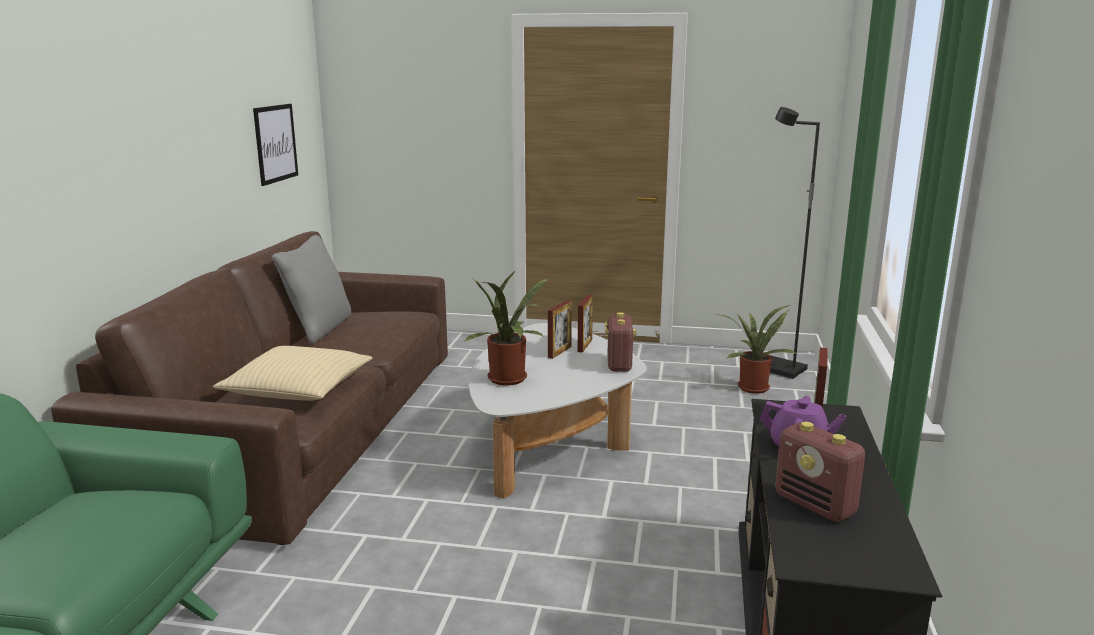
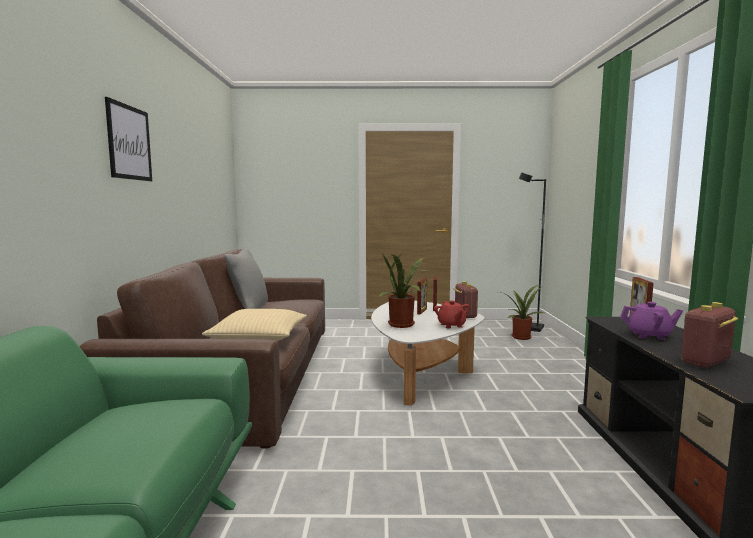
camera: 10 degrees left, 10 degrees down
picture [253,104,298,186] -> picture moved to [105,97,152,181]
radio [776,422,865,522] -> radio turned 105 degrees clockwise [681,302,739,368]
none -> red teapot [434,300,470,328]

